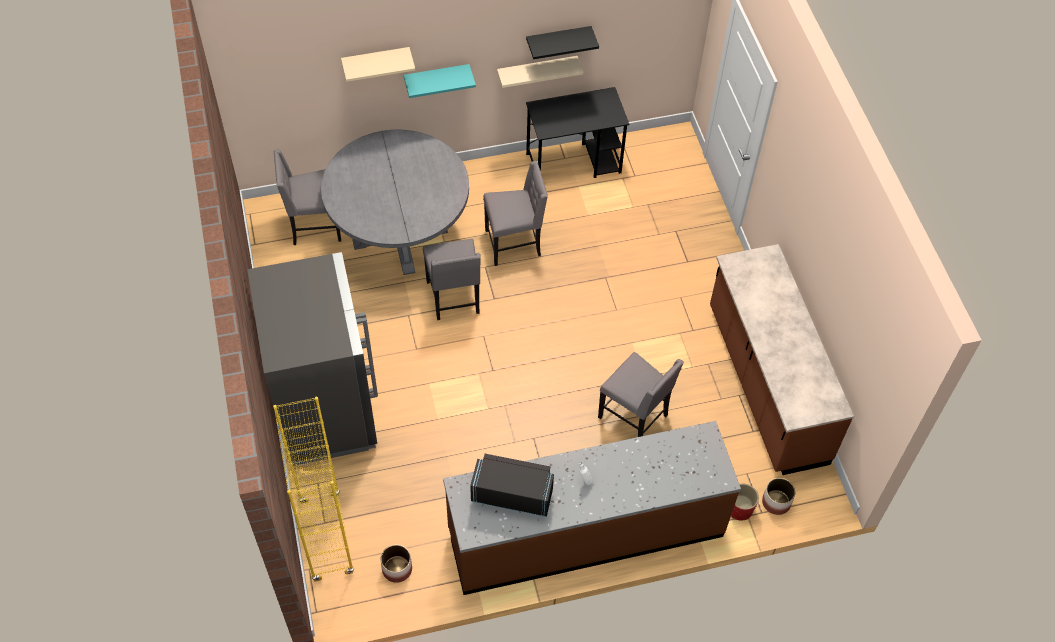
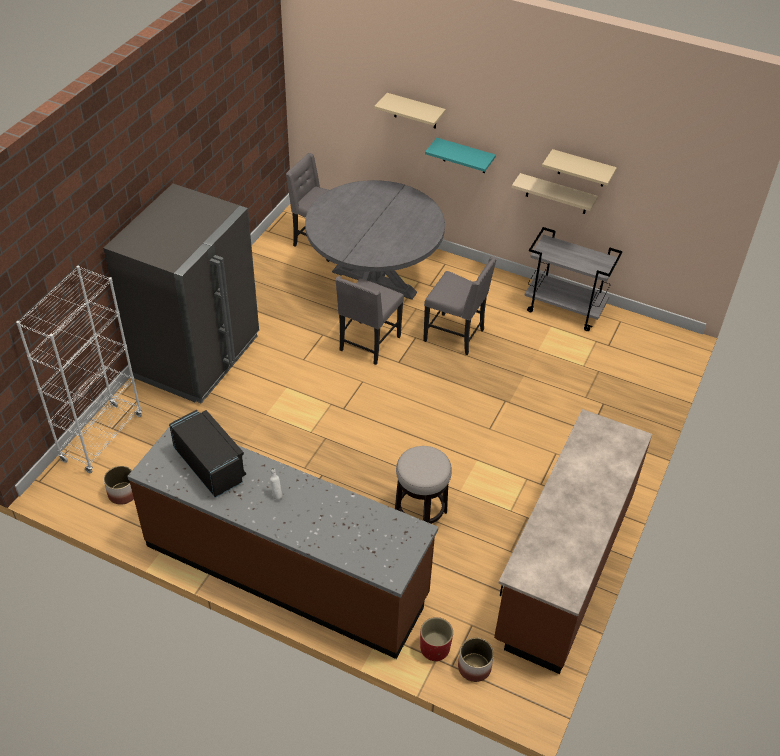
camera: 40 degrees right, 10 degrees down
yellow bookcase [273,397,354,582] -> white bookcase [16,265,142,473]
black shelf [526,26,599,59] -> beige shelf [542,149,617,187]
black desk [526,87,629,178] -> grey cart [524,227,623,331]
grey chair [598,352,684,437] -> stool [395,446,452,524]

